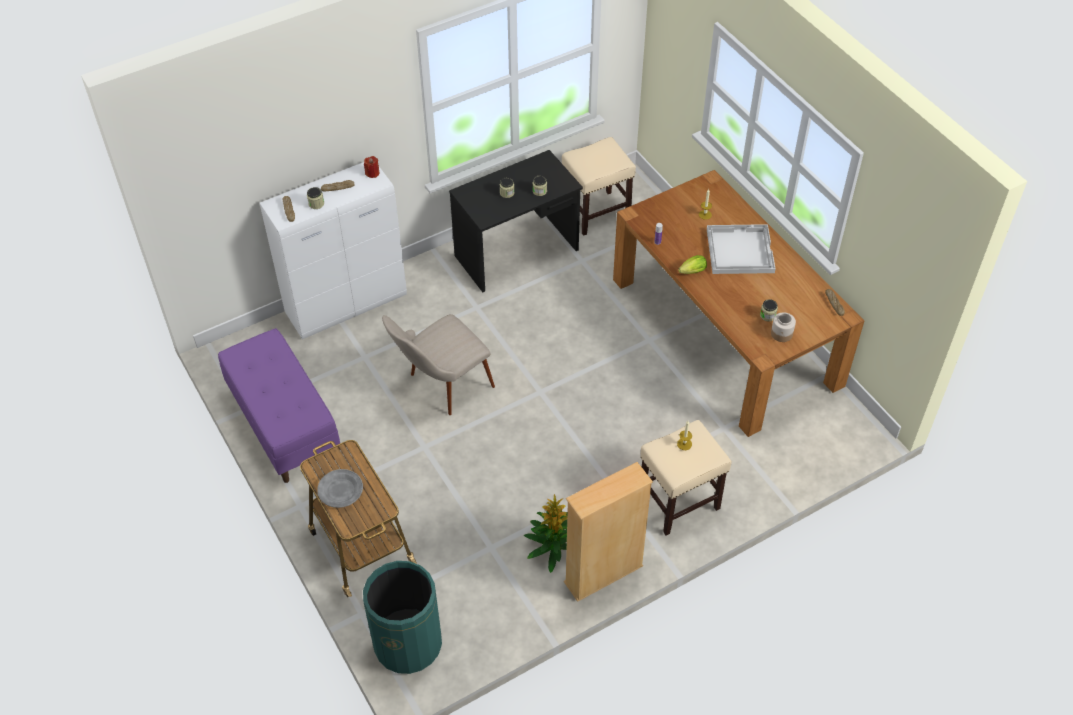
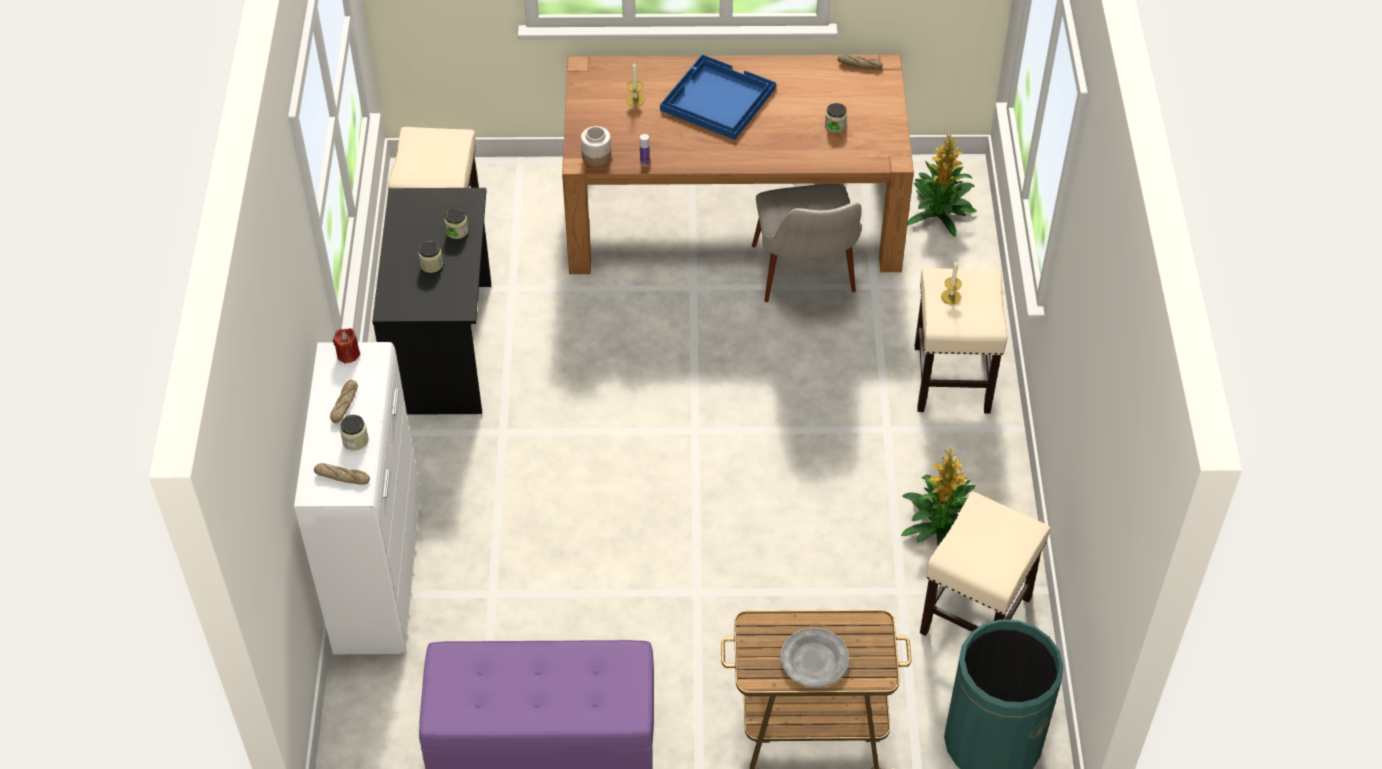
camera: 60 degrees left, 0 degrees up
beige chair [382,314,495,415] -> beige chair moved to [752,184,862,302]
beige bookcase [564,462,653,602] -> none
lettuce [678,255,707,274] -> none
white tray [707,224,776,274] -> blue tray [660,54,776,140]
jar [771,312,796,342] -> jar moved to [581,126,611,167]
none -> potted plant [907,133,977,237]
none -> beige stool [920,492,1051,636]

